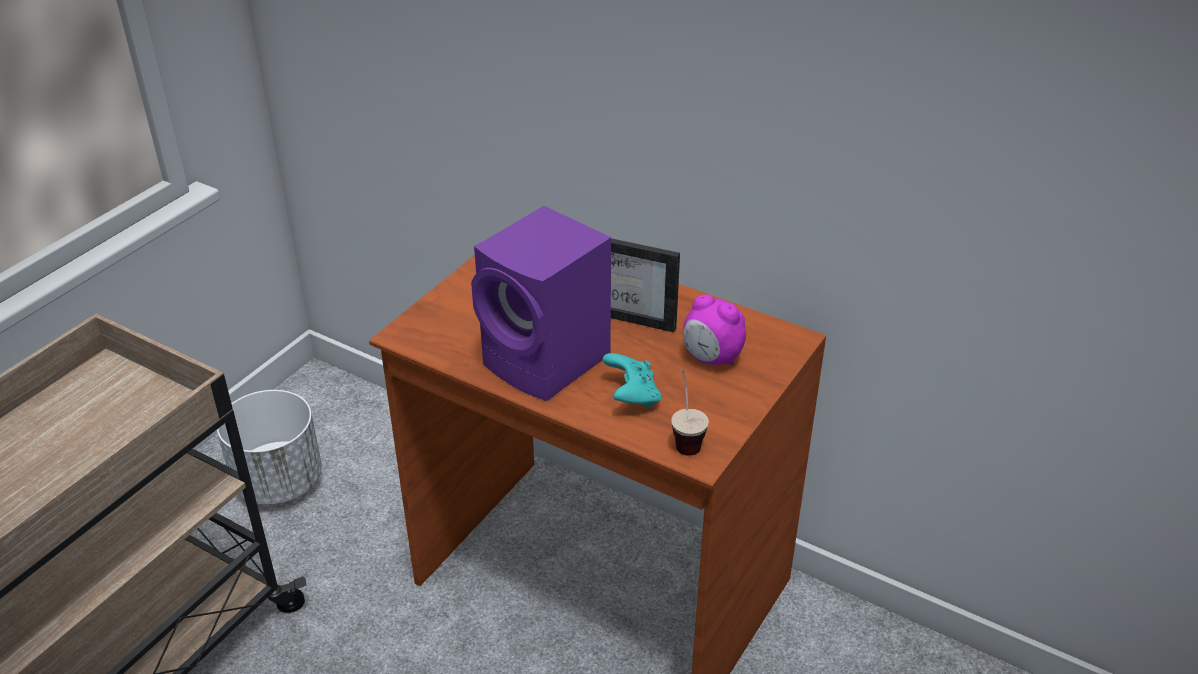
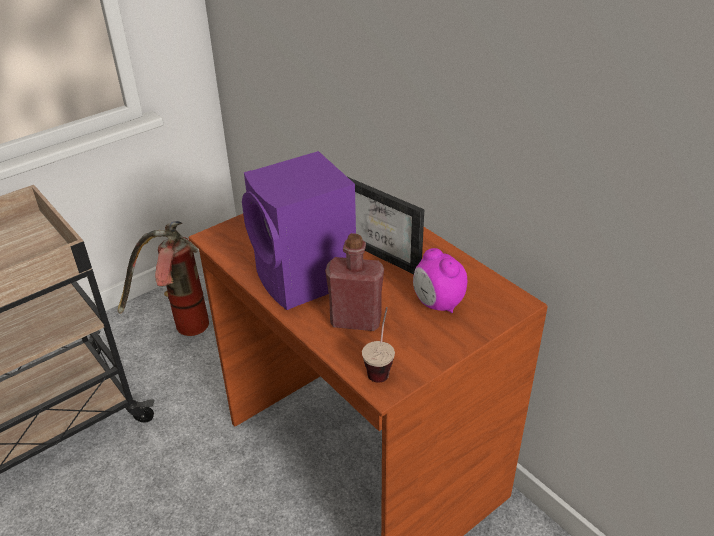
camera: 20 degrees right, 0 degrees up
white planter [217,390,322,505] -> fire extinguisher [118,221,209,336]
turquoise game controller [603,353,661,408] -> red bottle [325,233,384,331]

